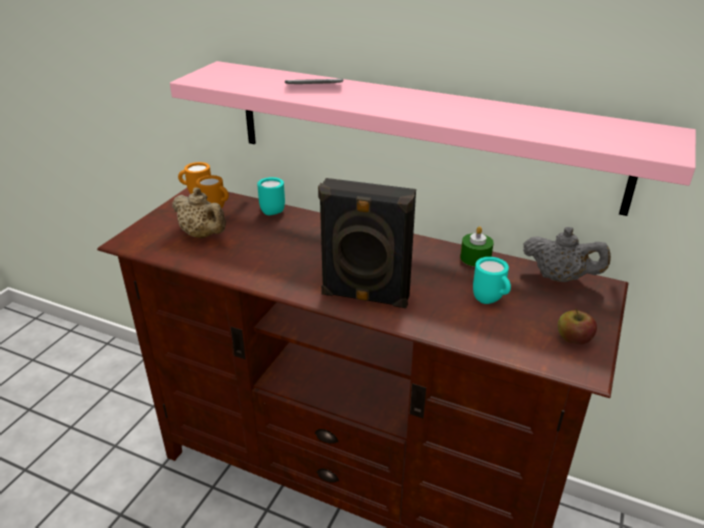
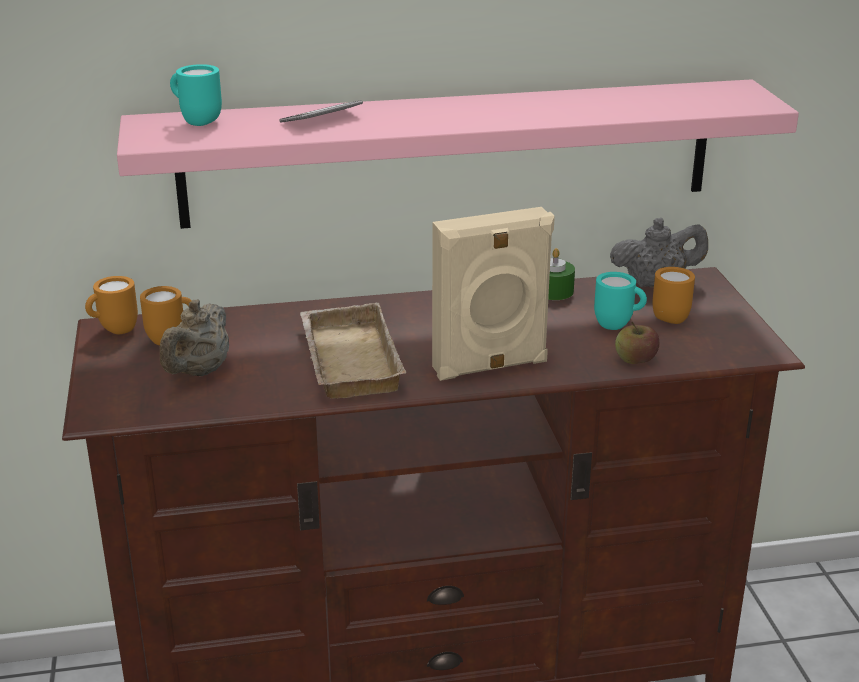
camera: 35 degrees left, 5 degrees down
beige teapot [172,187,226,238] -> beige teapot turned 105 degrees clockwise [160,299,229,376]
turquoise mug [257,177,285,215] -> turquoise mug moved to [170,64,222,126]
black speaker [318,178,416,308] -> beige speaker [432,207,555,381]
apple [558,308,597,344] -> apple moved to [615,322,660,364]
none -> beige tray [300,303,406,399]
none -> orange mug [652,267,695,324]

